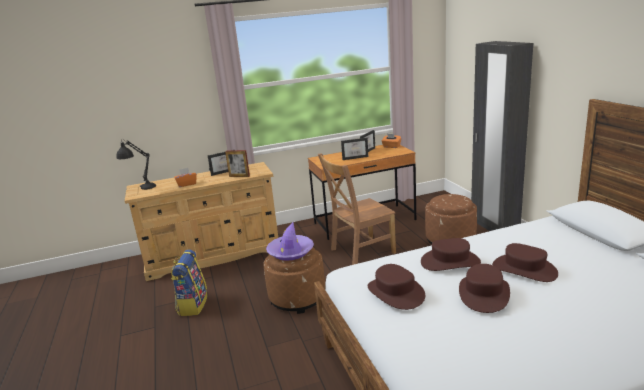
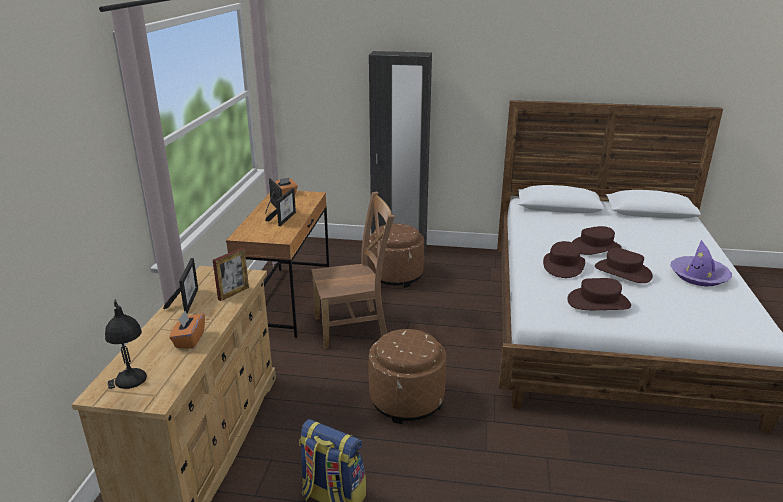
camera: 65 degrees left, 5 degrees up
purple hat [266,222,314,261] -> purple hat moved to [670,240,732,286]
brown chair [318,153,396,265] -> brown chair turned 105 degrees counterclockwise [311,192,395,349]

